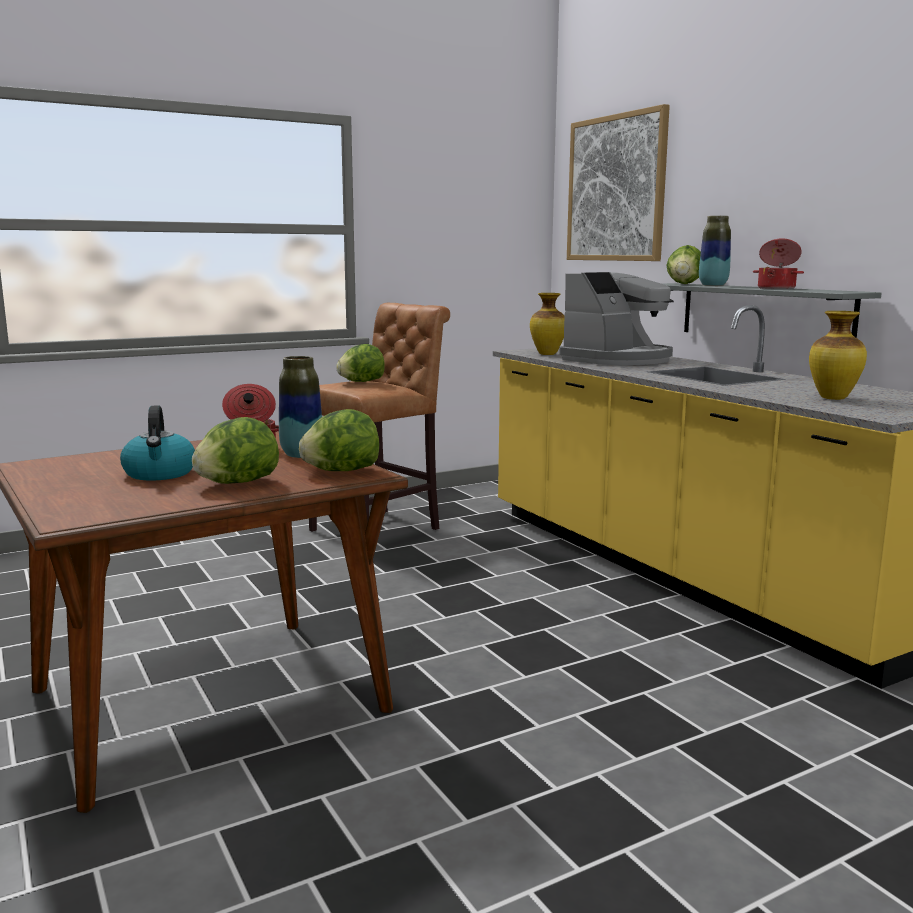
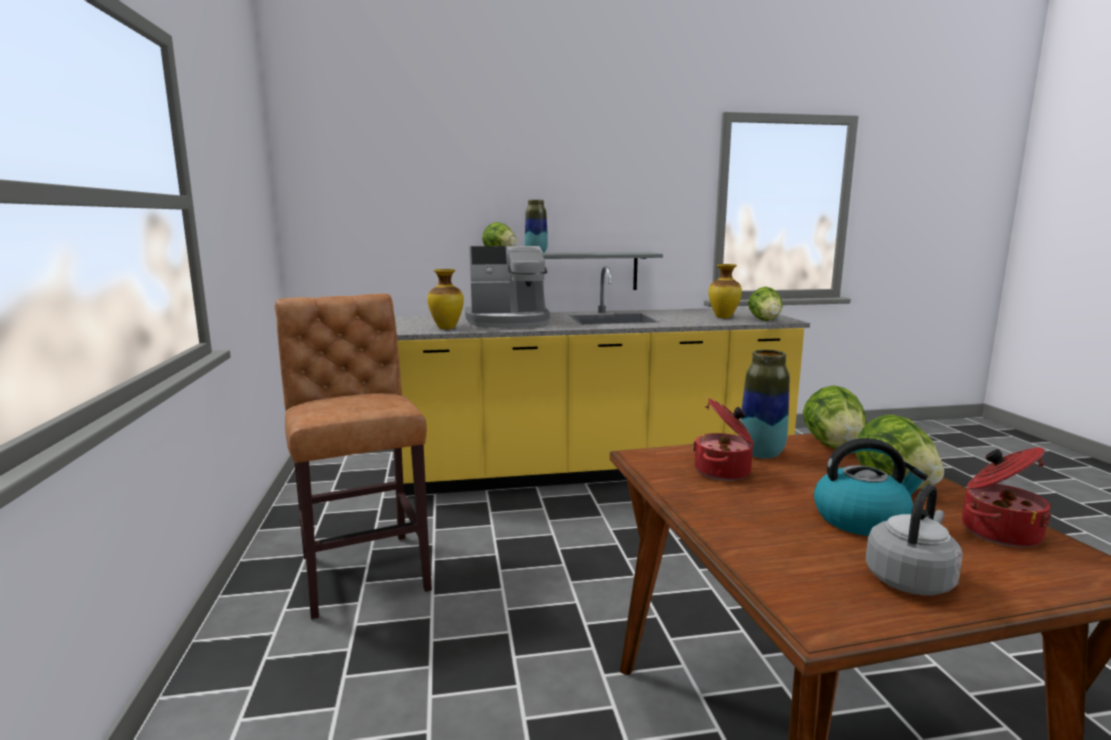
camera: 70 degrees left, 0 degrees up
lettuce [336,344,385,382] -> lettuce moved to [748,287,783,321]
coffee machine [559,272,674,365] -> coffee machine turned 105 degrees clockwise [465,246,550,328]
picture [567,104,670,261] -> none
cooking pot [753,238,804,289] -> cooking pot moved to [962,447,1052,547]
none -> grey kettle [865,484,963,596]

